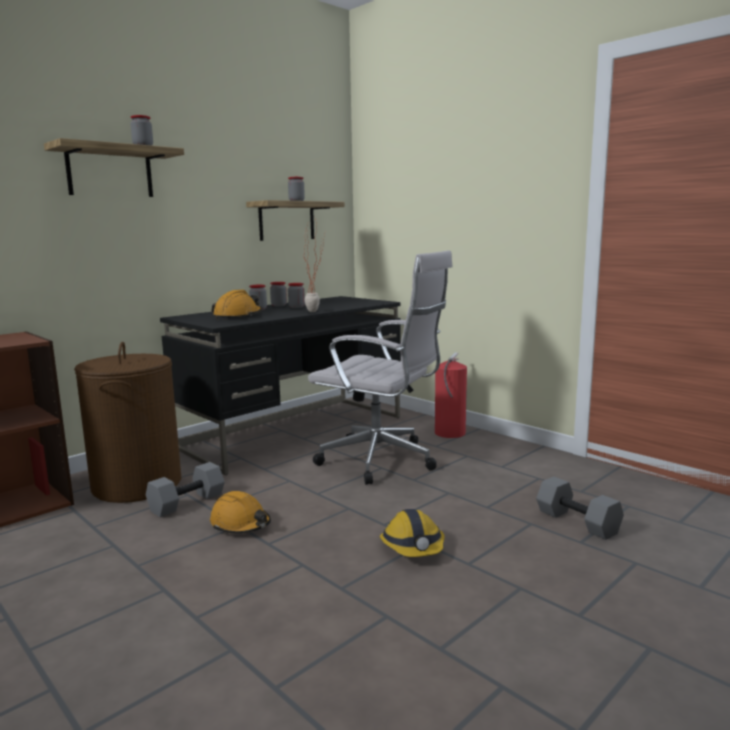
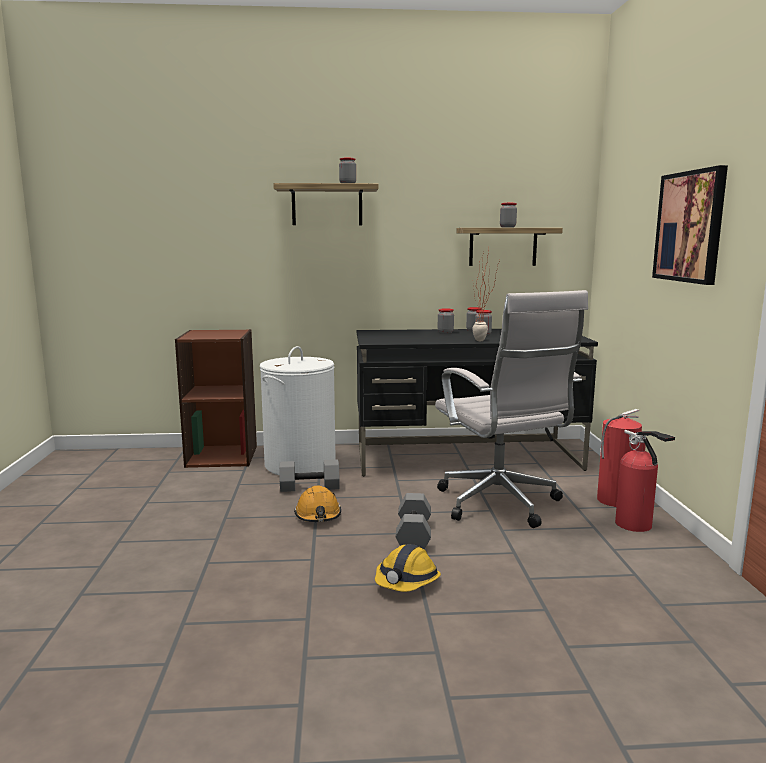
camera: 40 degrees right, 0 degrees up
brown laundry basket [74,342,181,503] -> white laundry basket [260,346,336,475]
orange hard hat [211,289,262,320] -> none
grey dumbbell [536,477,624,540] -> grey dumbbell moved to [395,493,431,549]
none -> fire extinguisher [615,430,675,532]
none -> picture [652,165,728,285]

